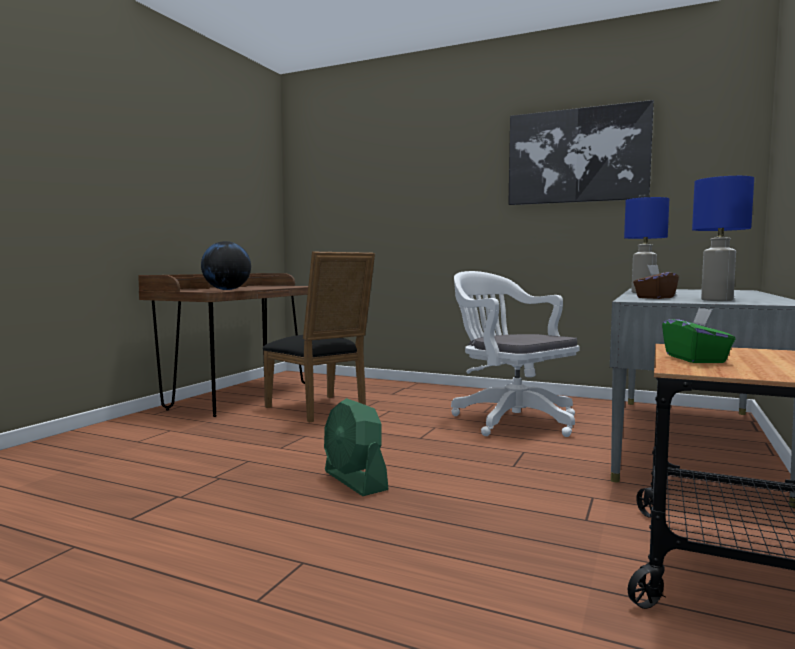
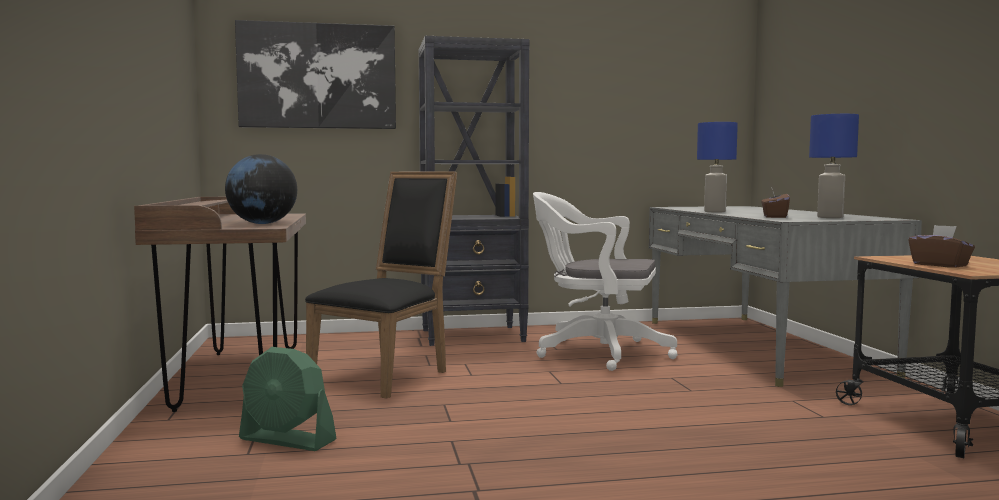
camera: 35 degrees left, 0 degrees up
black chair [263,252,375,423] -> black chair turned 75 degrees counterclockwise [305,172,457,399]
green fan [324,398,389,496] -> green fan moved to [239,347,337,451]
picture [508,100,654,205] -> picture moved to [235,20,396,129]
green tissue box [662,308,735,363] -> brown tissue box [908,225,975,268]
none -> black bookcase [418,36,530,346]

